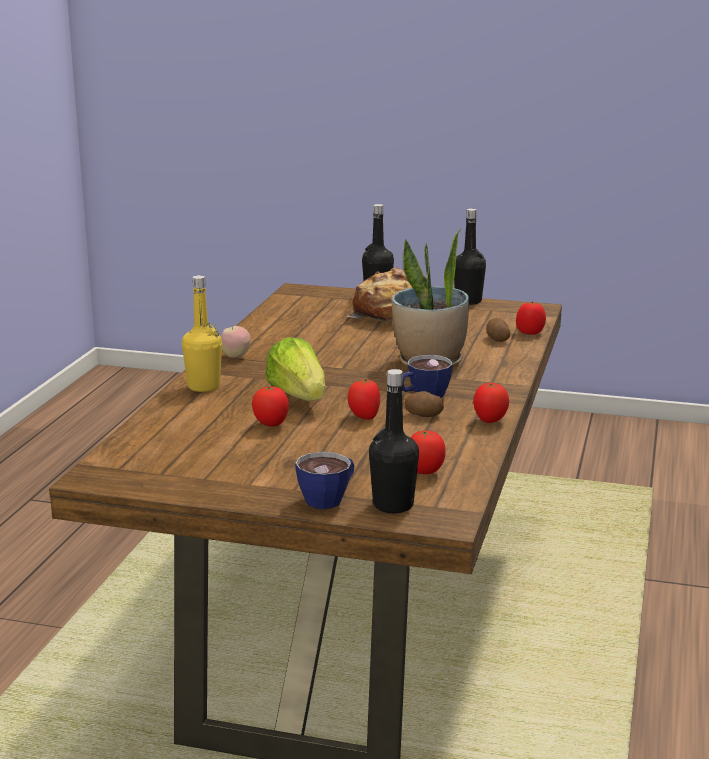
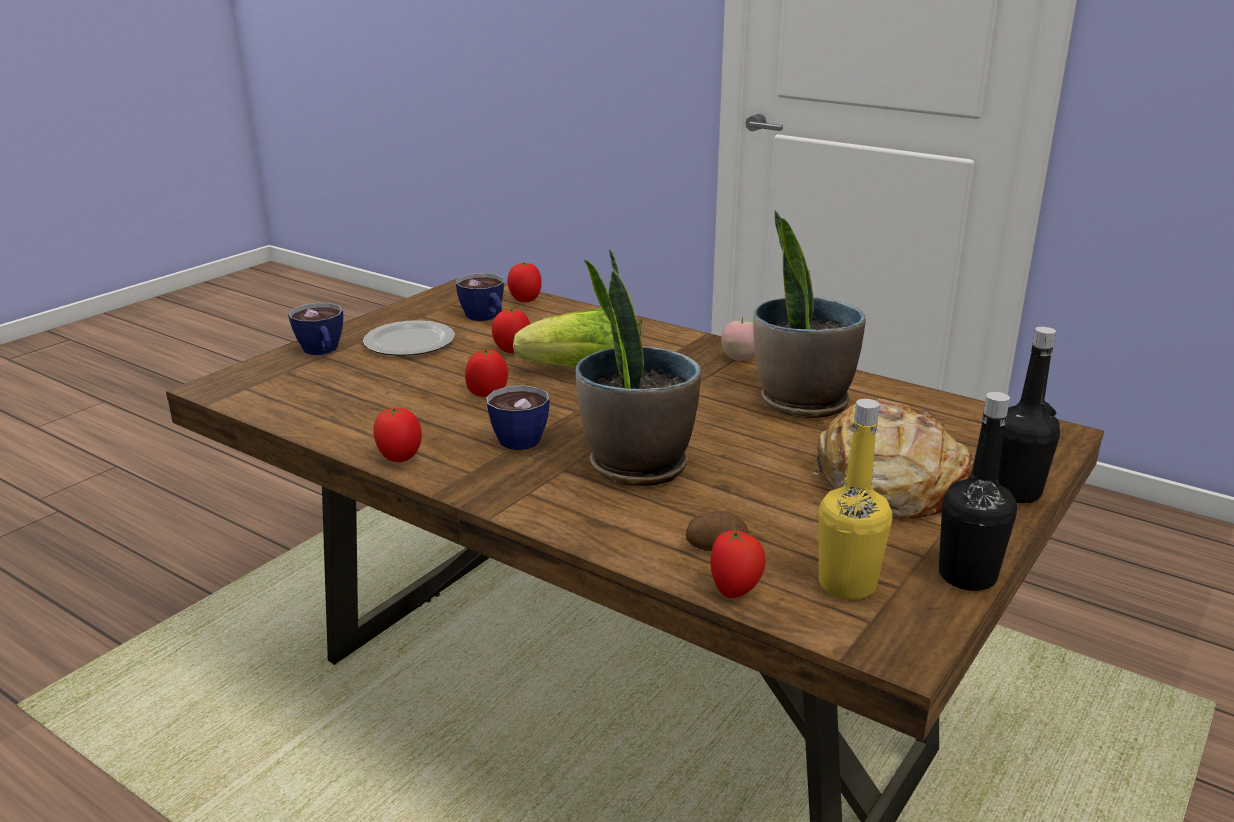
camera: 110 degrees right, 5 degrees up
yellow bottle [182,275,222,392] -> yellow bottle moved to [819,399,892,600]
black bottle [369,369,419,513] -> none
potato [404,391,444,417] -> none
tomato [411,430,446,474] -> tomato moved to [507,262,542,302]
none -> plate [363,320,455,356]
none -> cup [456,273,504,321]
none -> potted plant [753,210,866,418]

